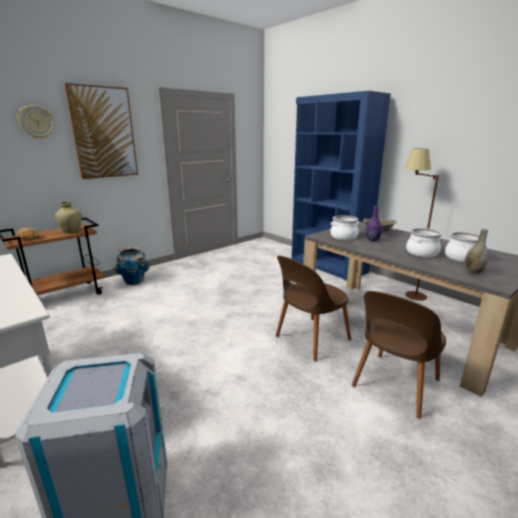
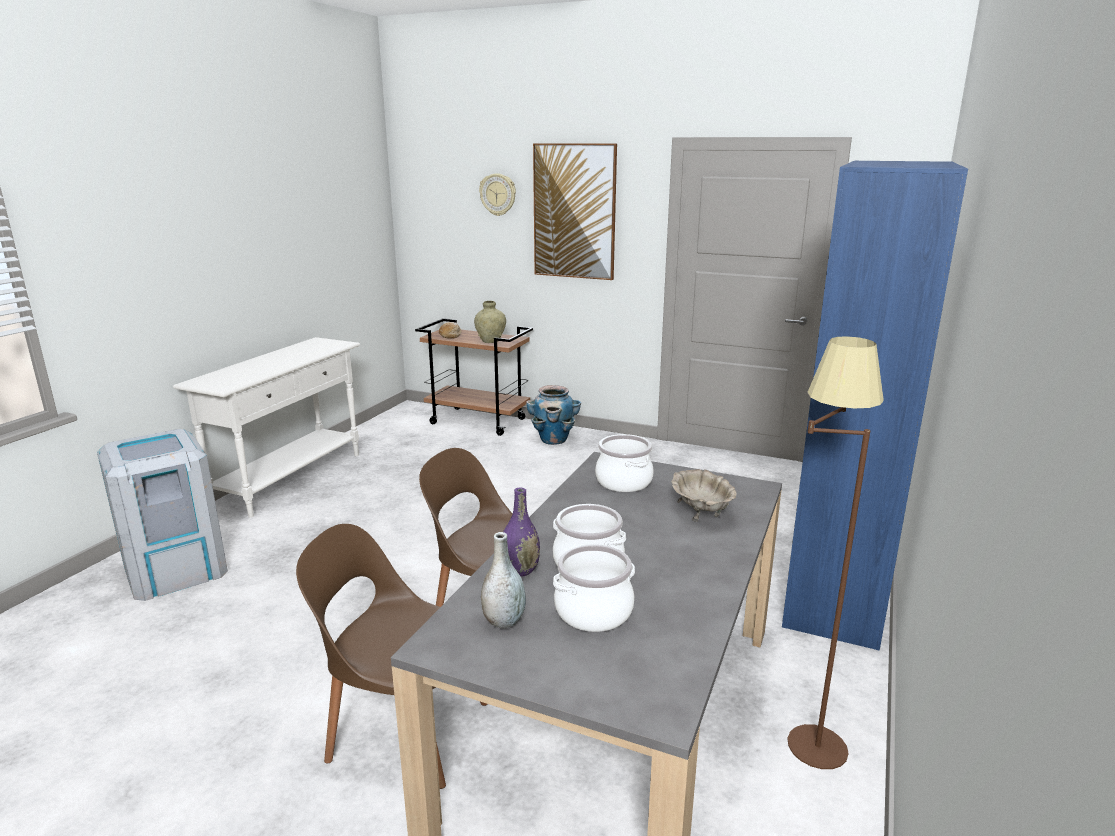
camera: 65 degrees right, 0 degrees up
purple vase [366,206,382,241] -> purple vase moved to [503,487,540,576]

